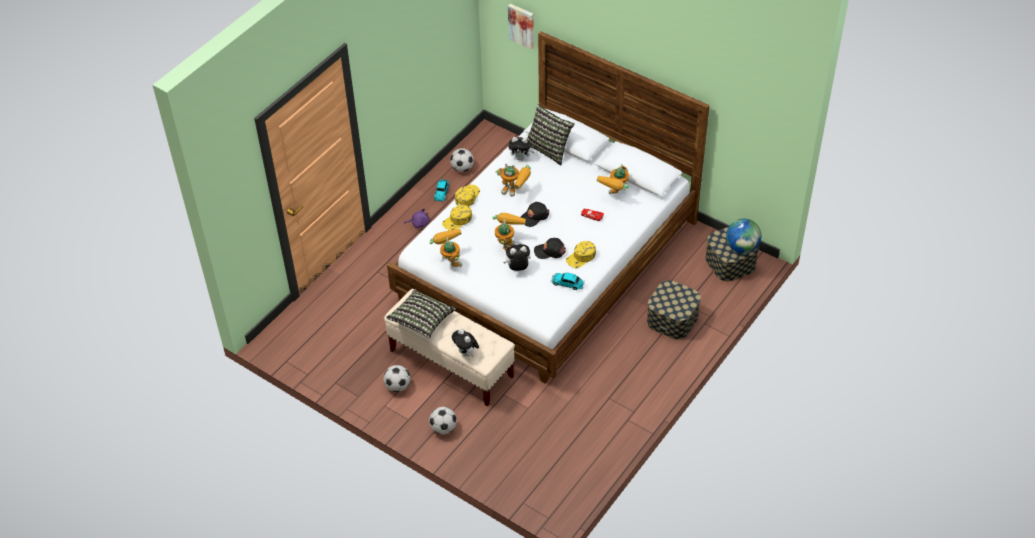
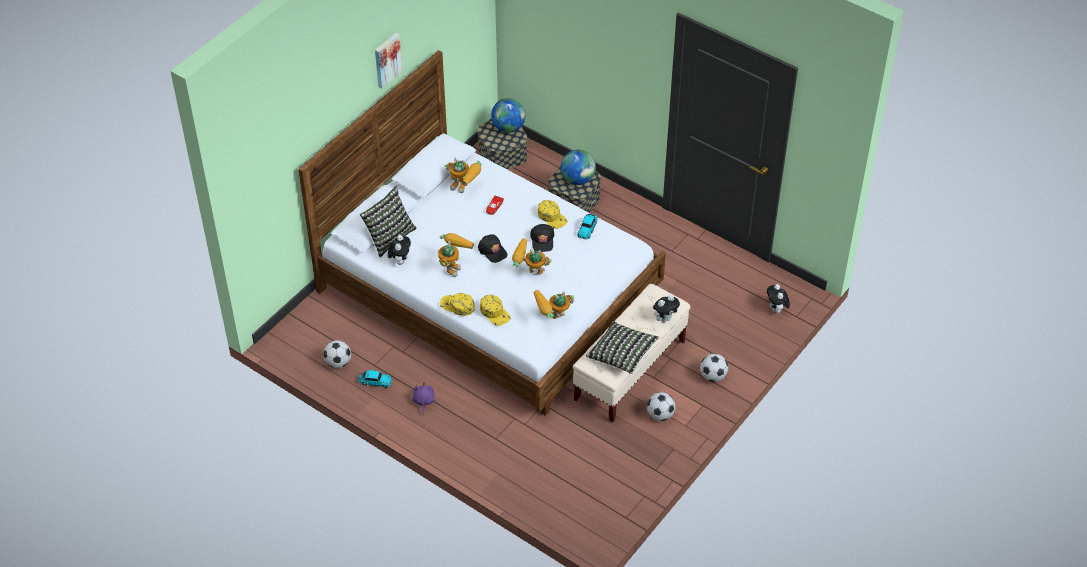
camera: 90 degrees left, 0 degrees up
plush toy [503,244,531,271] -> plush toy moved to [767,284,790,314]
picture [508,4,534,50] -> picture moved to [375,33,402,88]
none -> globe [561,150,596,185]

